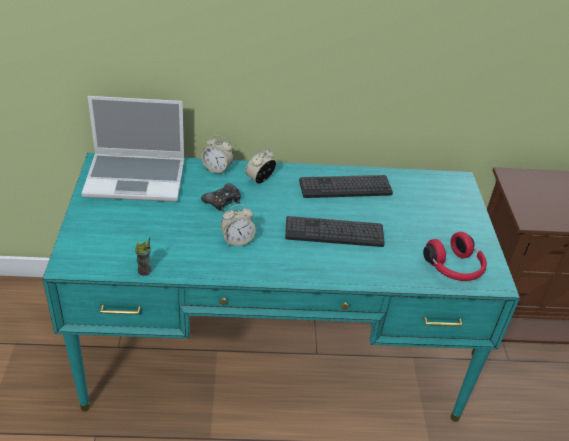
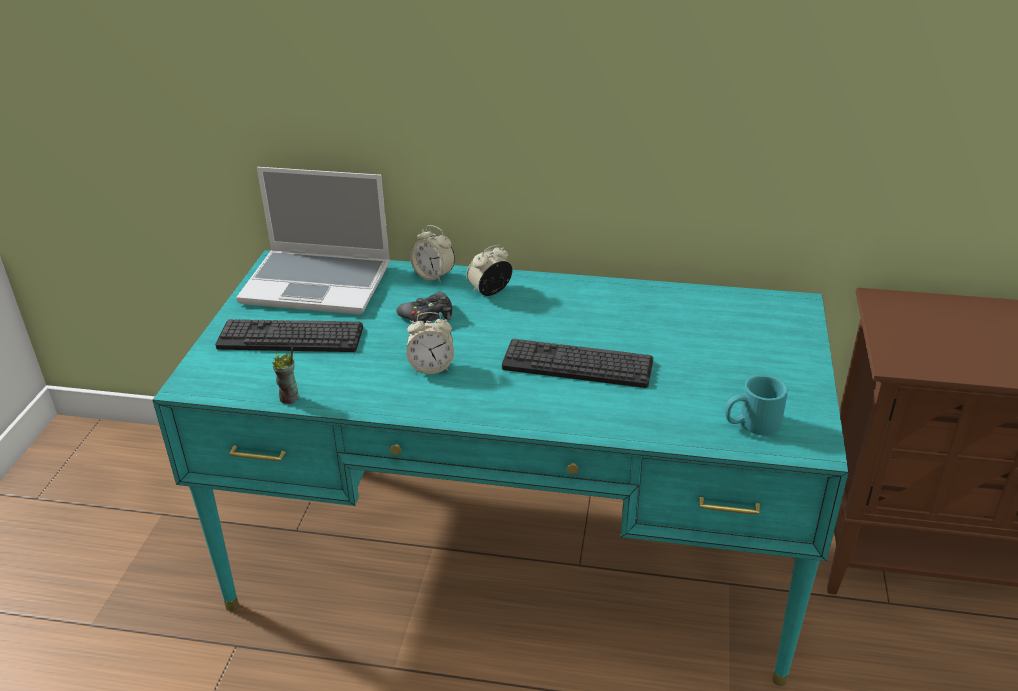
camera: 15 degrees right, 5 degrees down
keyboard [299,175,393,198] -> keyboard moved to [215,319,363,352]
red headphones [423,232,487,281] -> turquoise mug [725,375,788,435]

